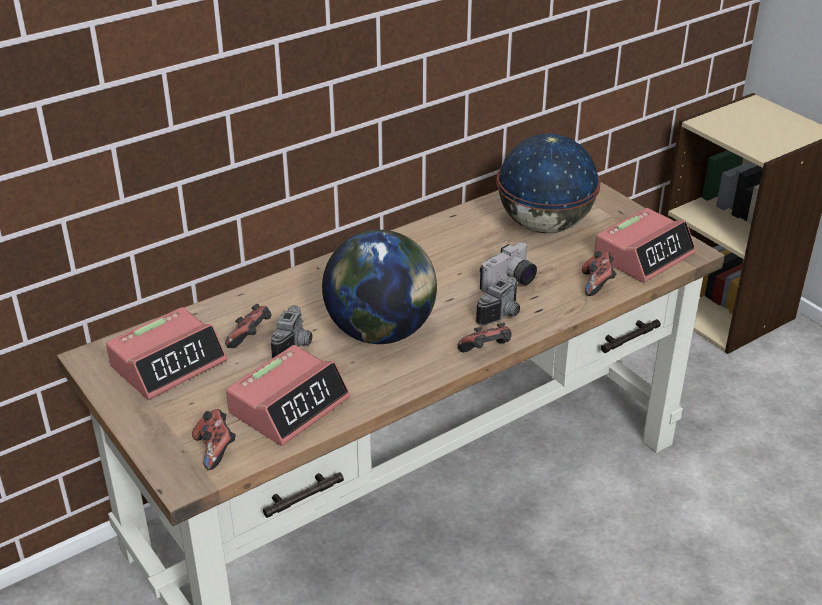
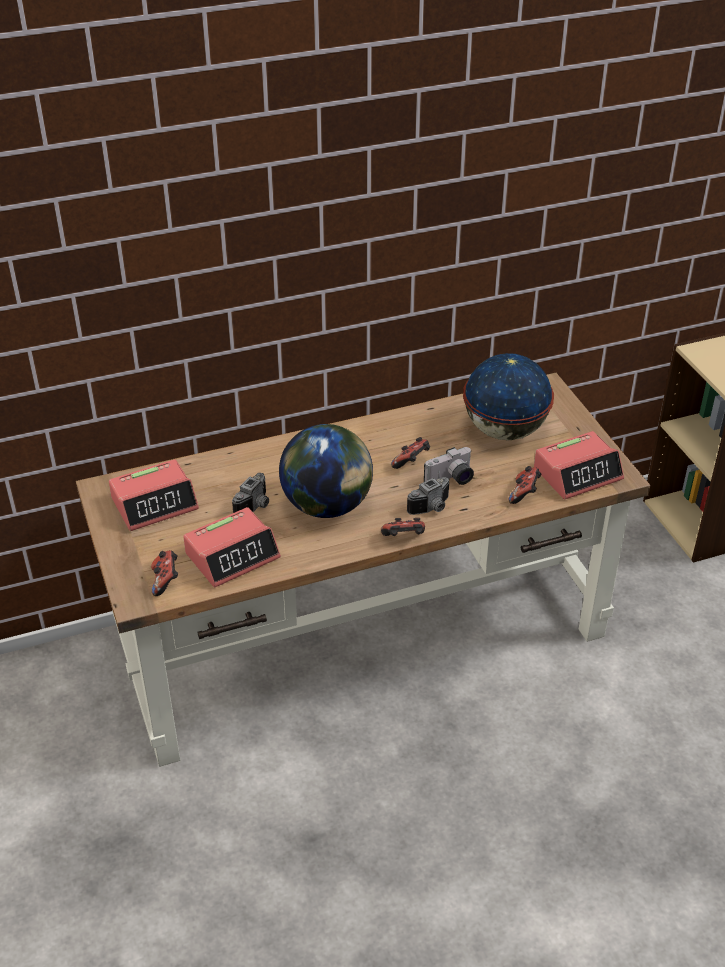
camera: 15 degrees right, 5 degrees up
game controller [225,304,272,348] -> game controller moved to [391,437,430,469]

